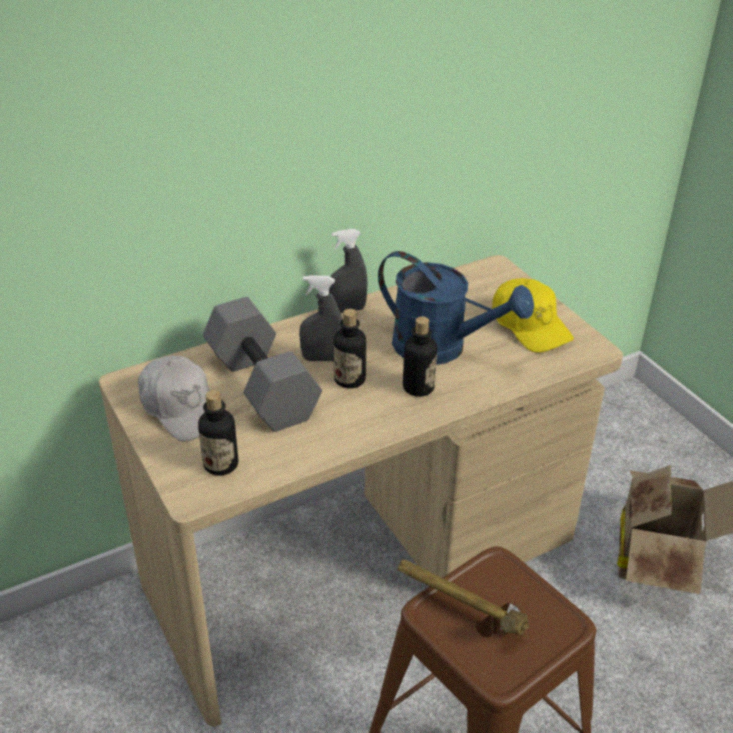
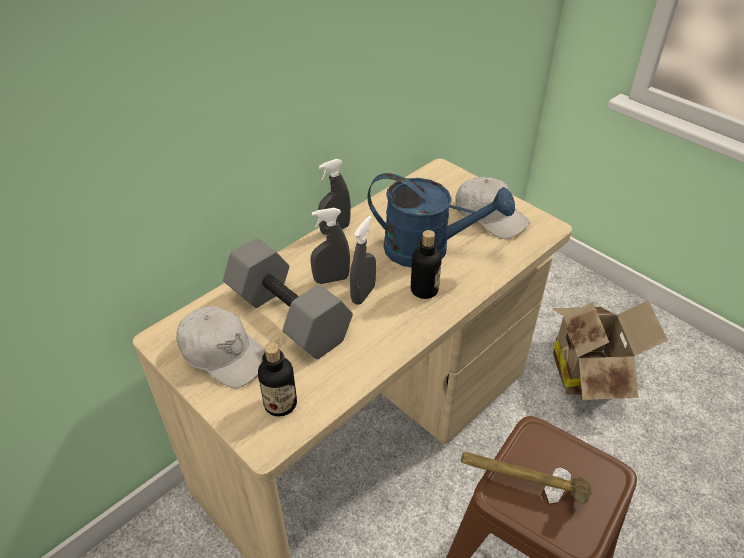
camera: 15 degrees left, 5 degrees up
bottle [333,309,366,389] -> grey spray bottle [350,215,376,305]
yellow cap [492,278,574,353] -> white cap [455,177,530,239]

